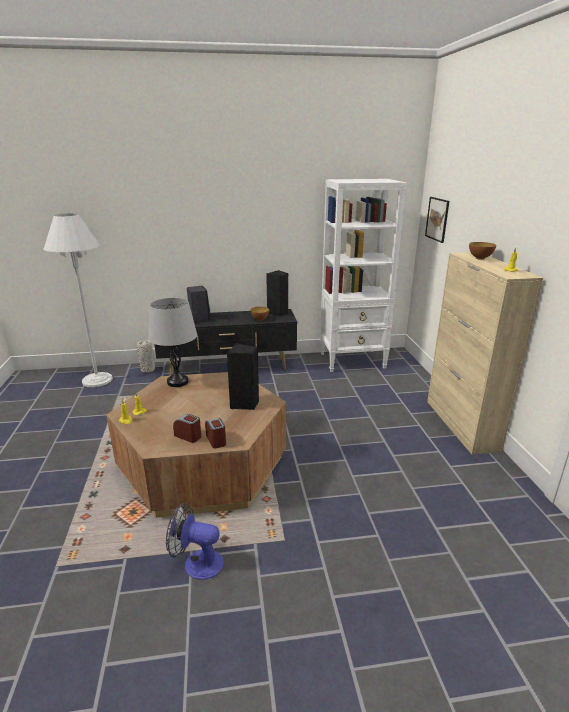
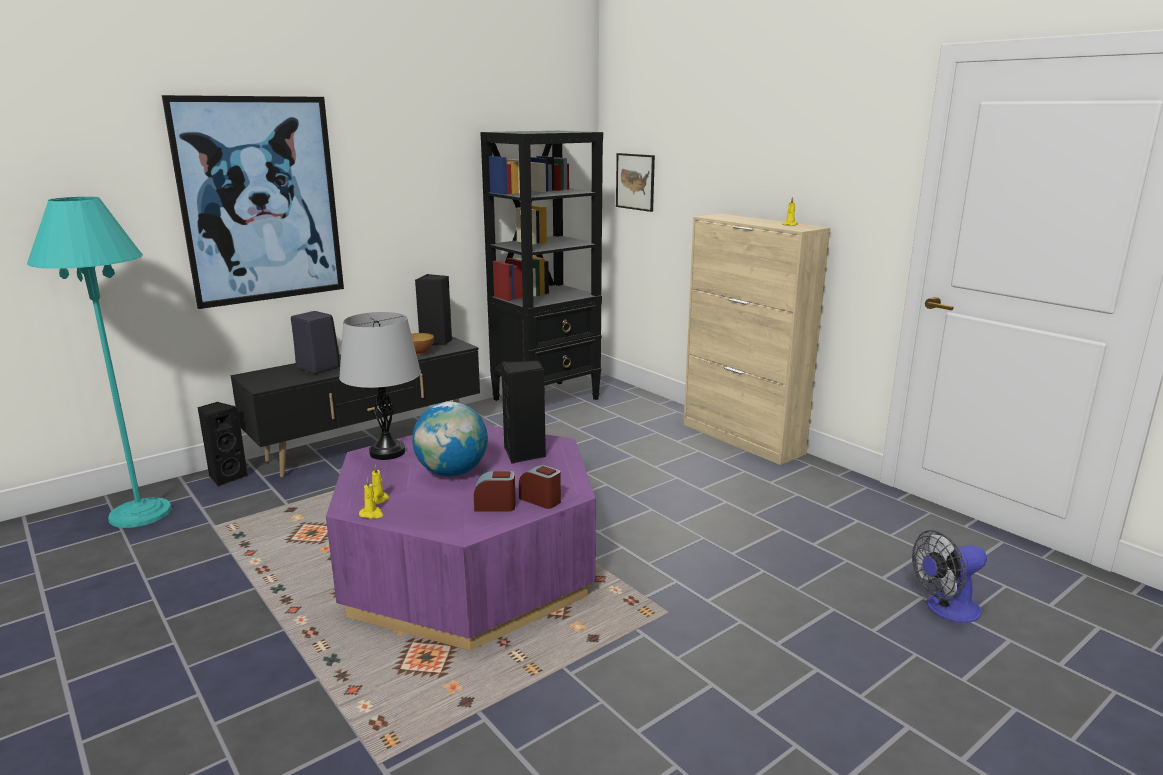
camera: 30 degrees left, 5 degrees down
white floor lamp [44,213,113,387] -> turquoise floor lamp [27,197,172,528]
brown coffee table [106,372,286,518] -> purple coffee table [326,425,596,651]
grey vase [137,340,155,373] -> black speaker [198,402,248,487]
fan [166,503,224,580] -> fan moved to [912,530,987,623]
white bookcase [320,179,407,372] -> black bookcase [480,131,603,401]
bowl [469,242,496,260] -> none
none -> picture [162,95,344,309]
none -> globe [412,402,488,476]

